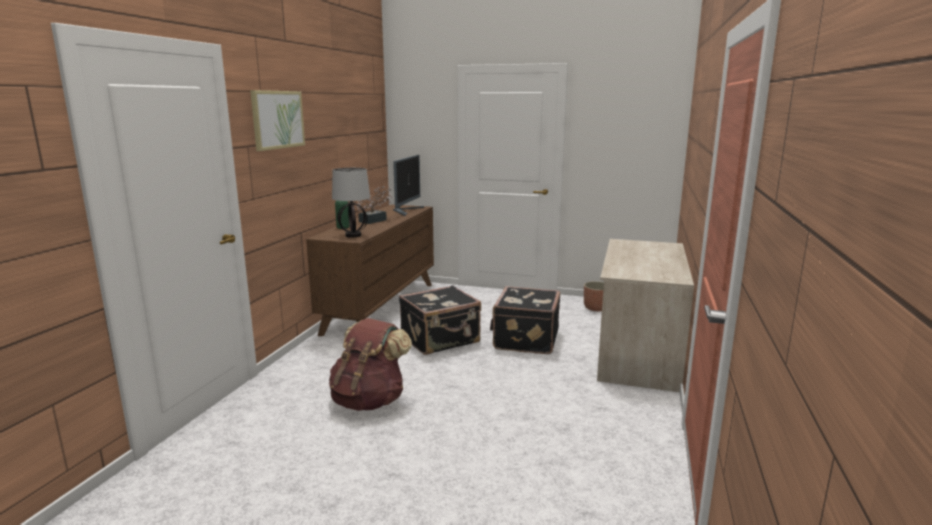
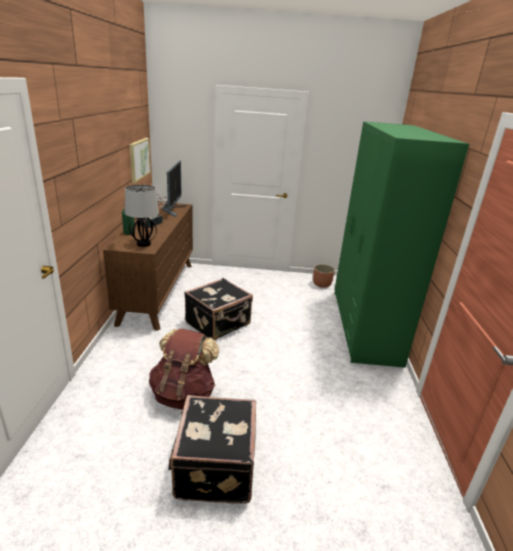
camera: 15 degrees left, 10 degrees up
picture [250,90,305,151] -> picture moved to [129,138,151,183]
black suitcase [490,286,560,354] -> black suitcase moved to [168,395,256,504]
beige desk [597,239,694,392] -> green wardrobe [335,122,469,368]

